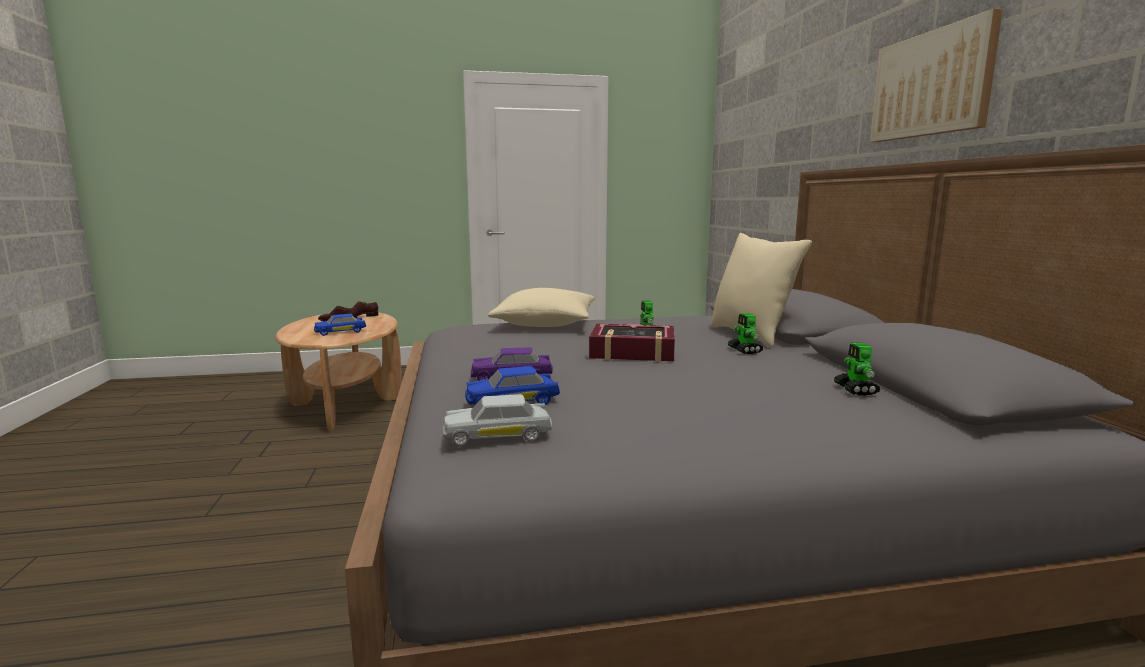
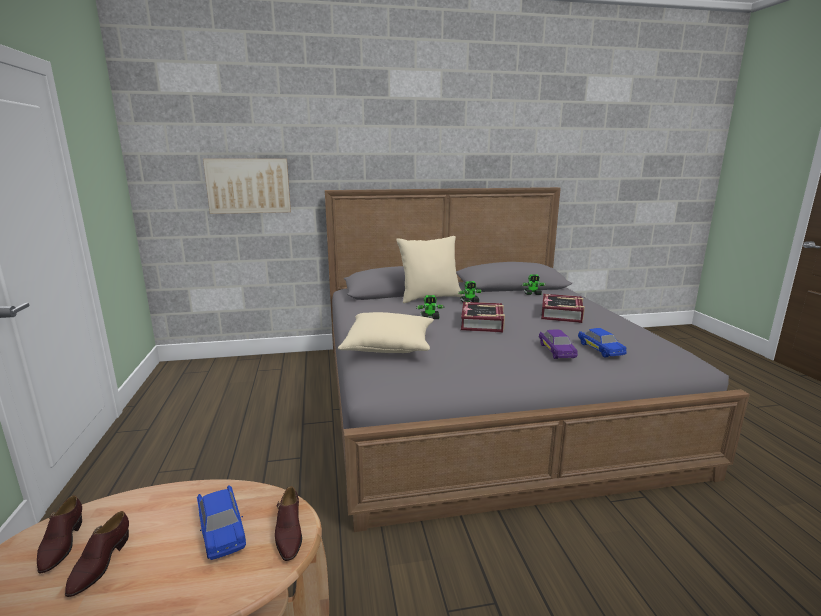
camera: 90 degrees left, 5 degrees up
white toy car [443,394,552,447] -> none
picture [870,8,1003,142] -> picture moved to [203,159,291,214]
none -> brown shoe [275,486,302,561]
none -> book [541,294,585,323]

